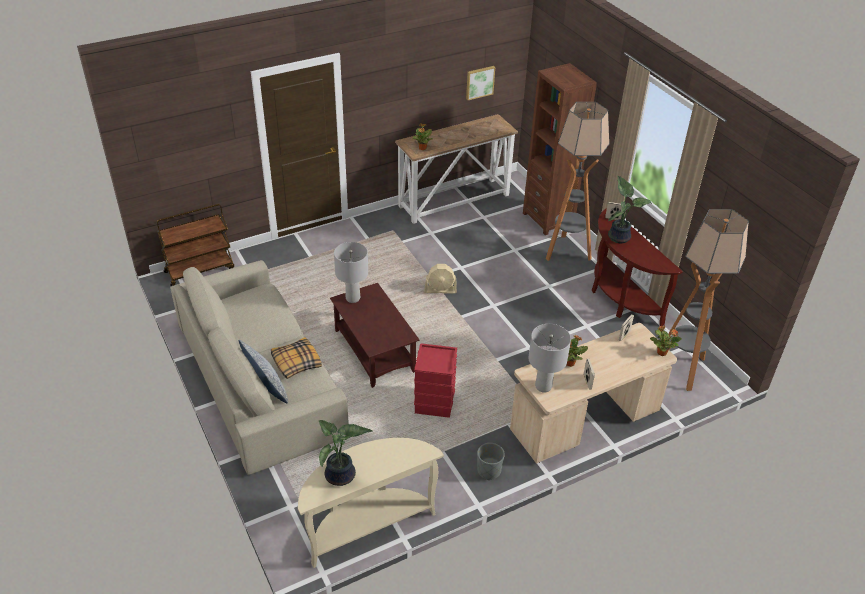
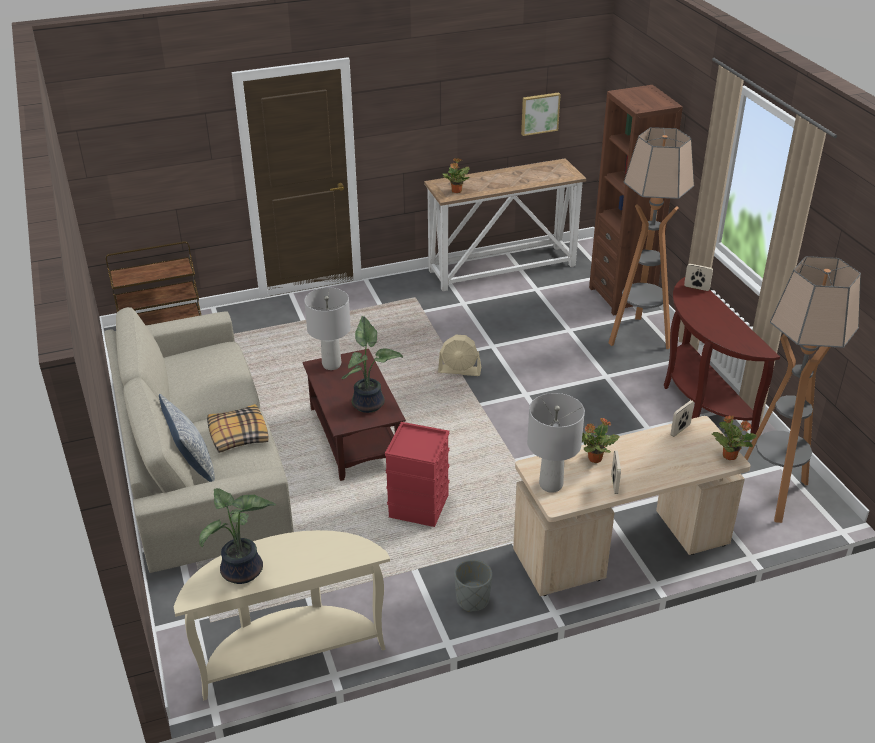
camera: 10 degrees right, 5 degrees down
potted plant [608,176,652,243] -> potted plant moved to [342,316,403,413]

